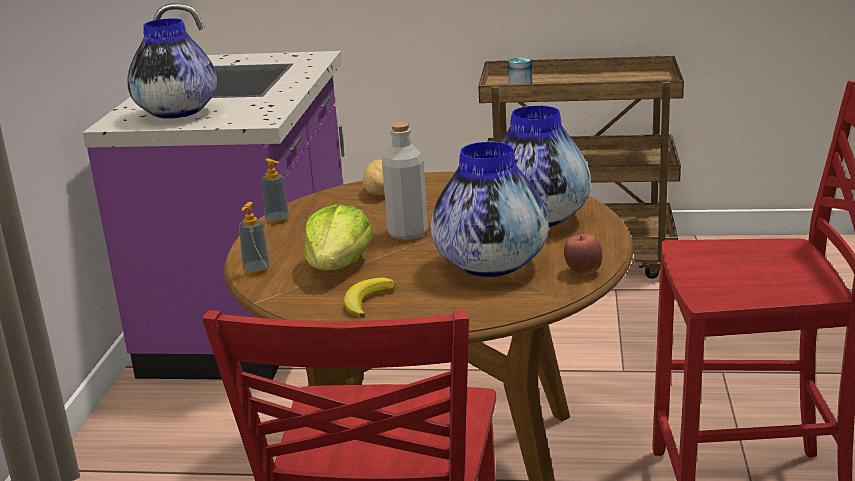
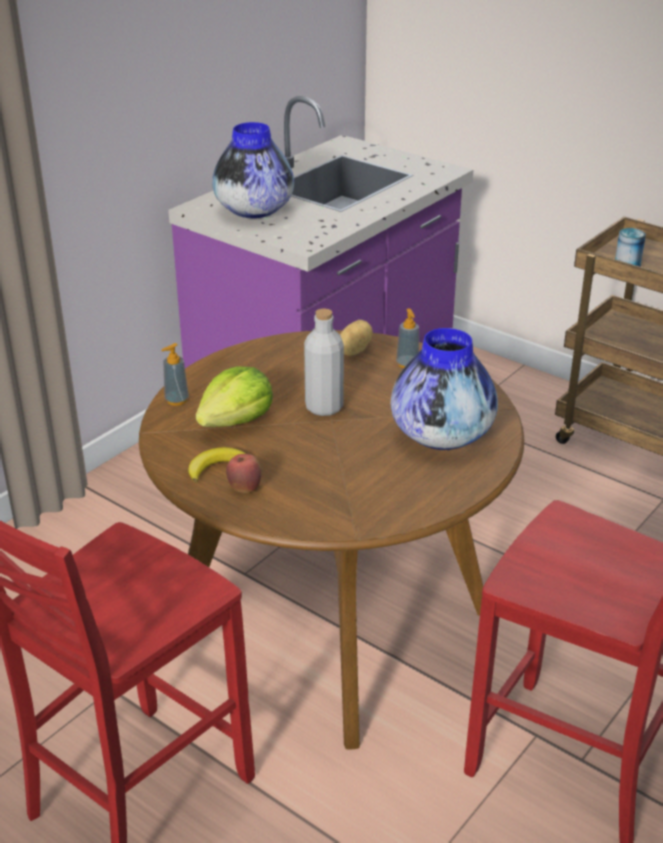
camera: 30 degrees right, 10 degrees up
soap dispenser [262,158,289,224] -> soap dispenser moved to [396,309,419,369]
vase [431,142,549,277] -> none
apple [564,234,602,275] -> apple moved to [226,454,261,493]

